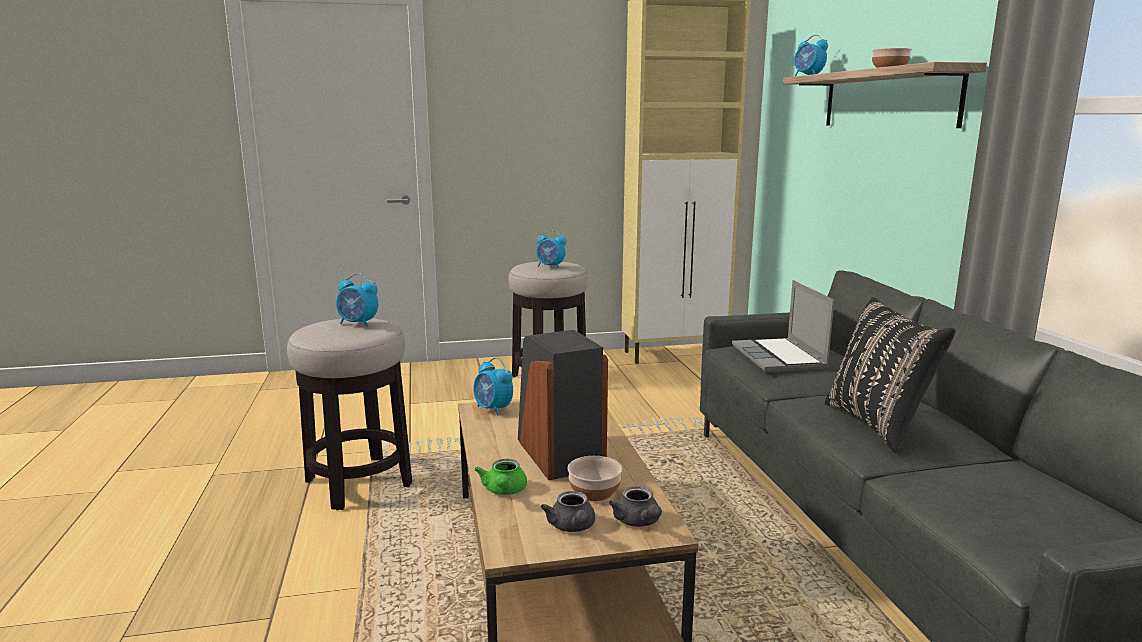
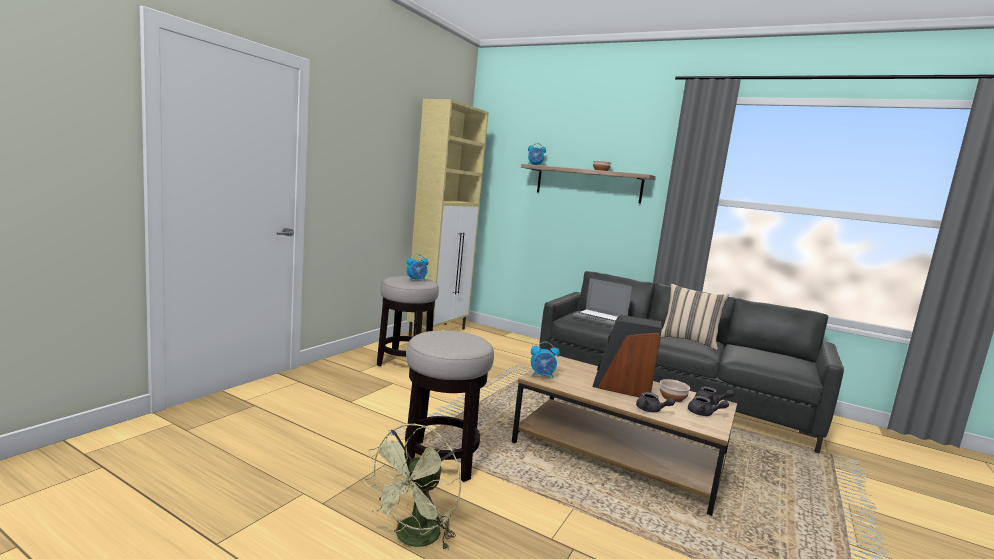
camera: 50 degrees left, 5 degrees down
alarm clock [336,273,378,327] -> none
green teapot [474,459,527,495] -> grey teapot [636,392,675,413]
black pillow [825,297,956,454] -> beige pillow [661,284,729,350]
none -> green fan [363,424,461,551]

